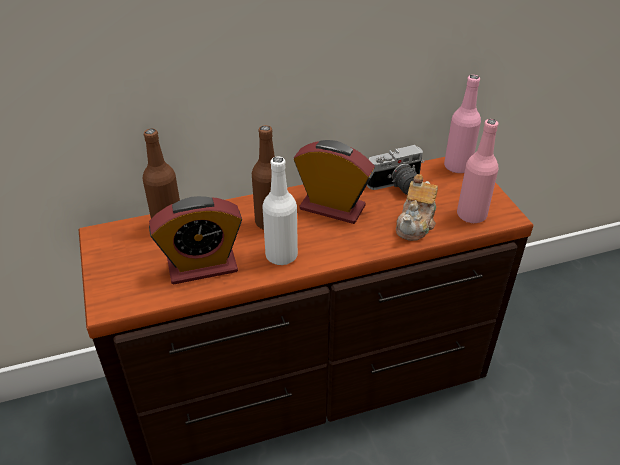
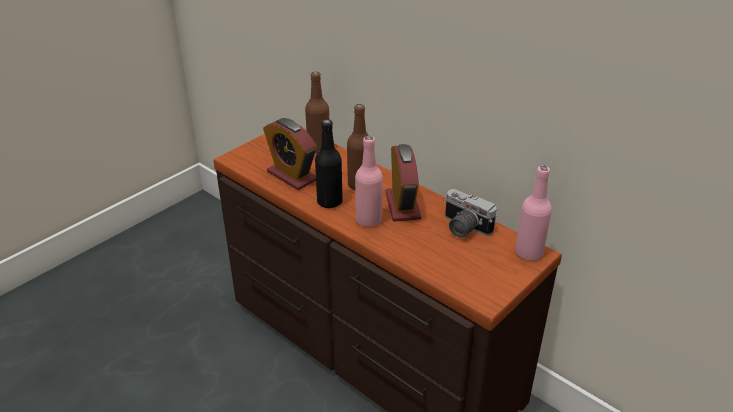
camera: 60 degrees right, 5 degrees down
white bottle [263,156,298,265] -> black bottle [315,119,343,208]
teapot [396,174,438,241] -> none
pink bottle [457,119,499,223] -> pink bottle moved to [355,136,383,227]

